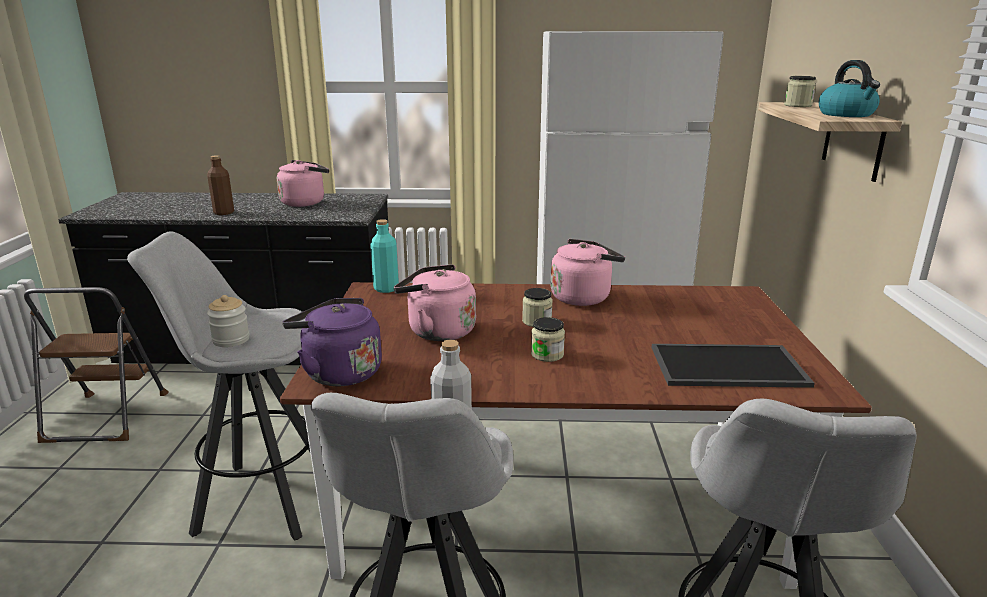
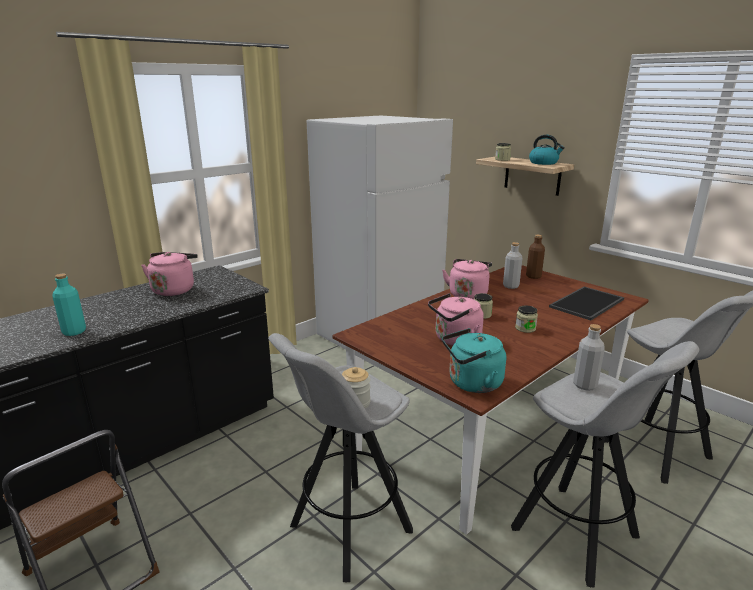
camera: 45 degrees left, 0 degrees up
brown bottle [207,155,234,215] -> brown bottle moved to [526,235,545,279]
purple kettle [283,298,382,386] -> turquoise kettle [442,328,506,393]
turquoise bottle [370,219,399,293] -> turquoise bottle moved to [52,274,86,336]
none -> grey bottle [503,242,522,289]

